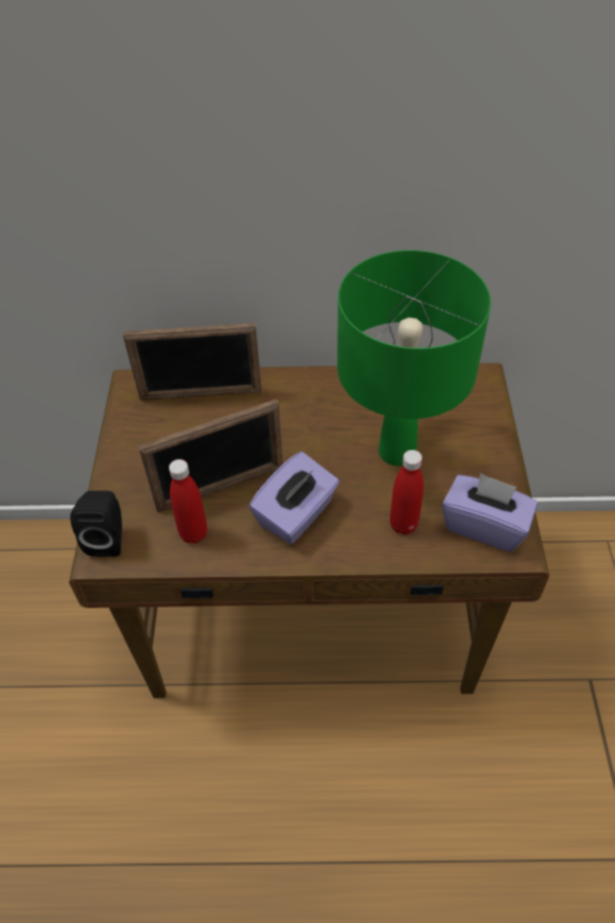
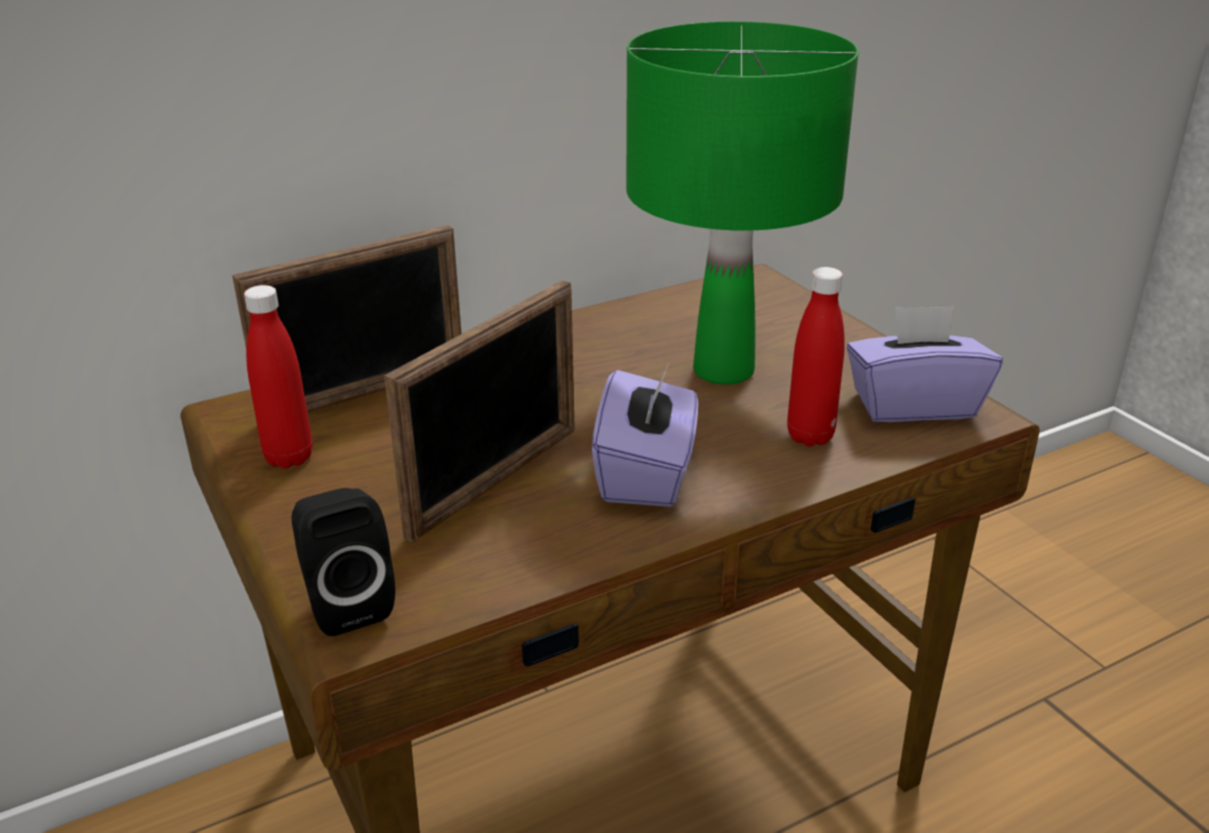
camera: 30 degrees left, 20 degrees down
red bottle [169,459,208,543] -> red bottle moved to [244,285,312,468]

